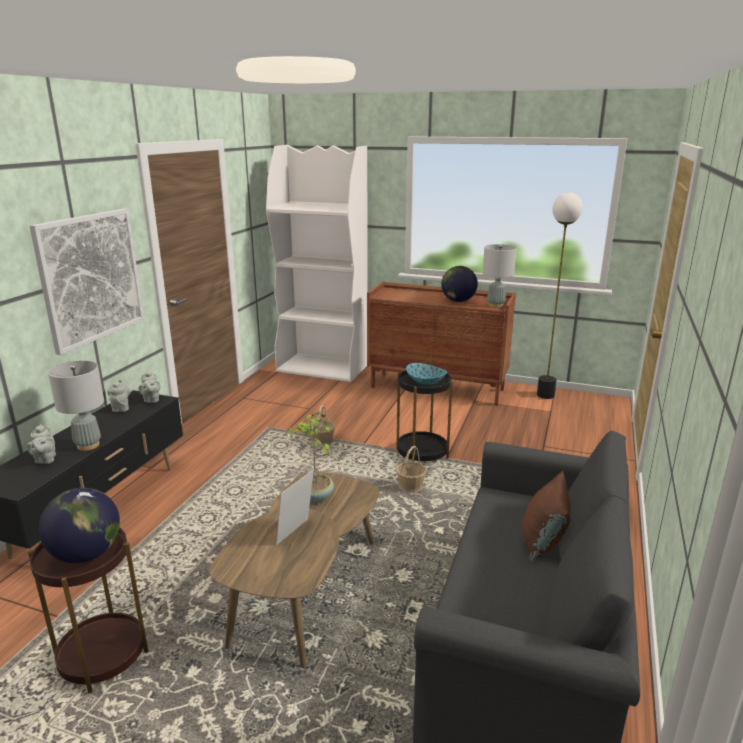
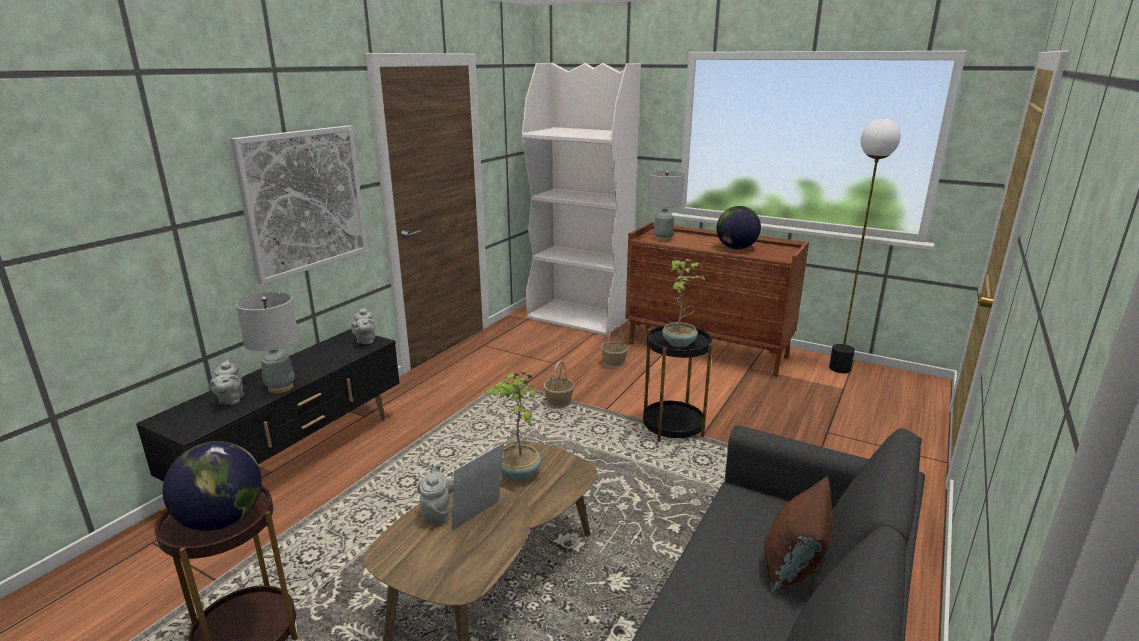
camera: 10 degrees right, 0 degrees up
grey teapot [107,379,130,412] -> grey teapot moved to [417,463,453,524]
basket [396,446,427,493] -> basket moved to [601,326,628,369]
bowl [406,363,447,385] -> potted plant [662,259,708,347]
grey table lamp [483,244,517,308] -> grey table lamp moved to [648,171,685,241]

